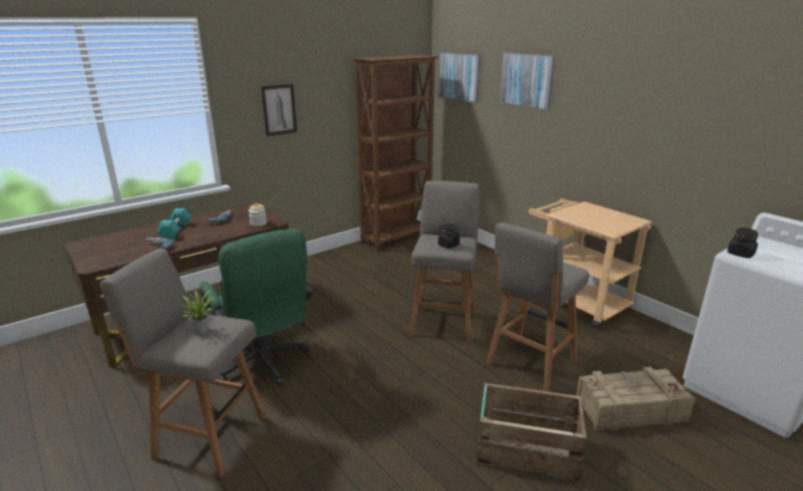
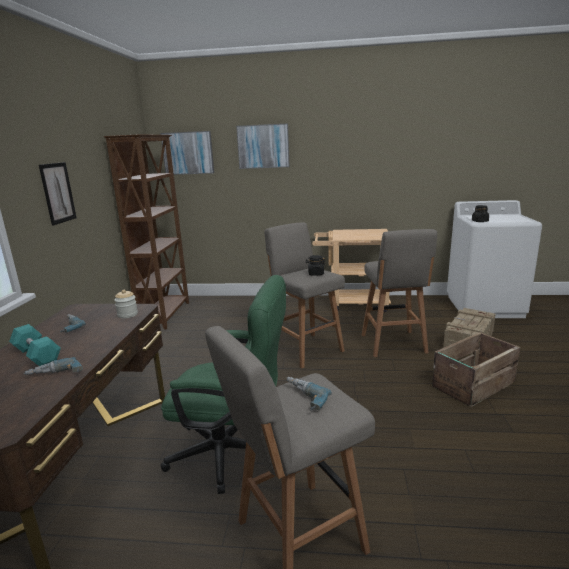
camera: 45 degrees left, 5 degrees down
potted plant [182,290,215,334] -> power drill [286,377,332,410]

